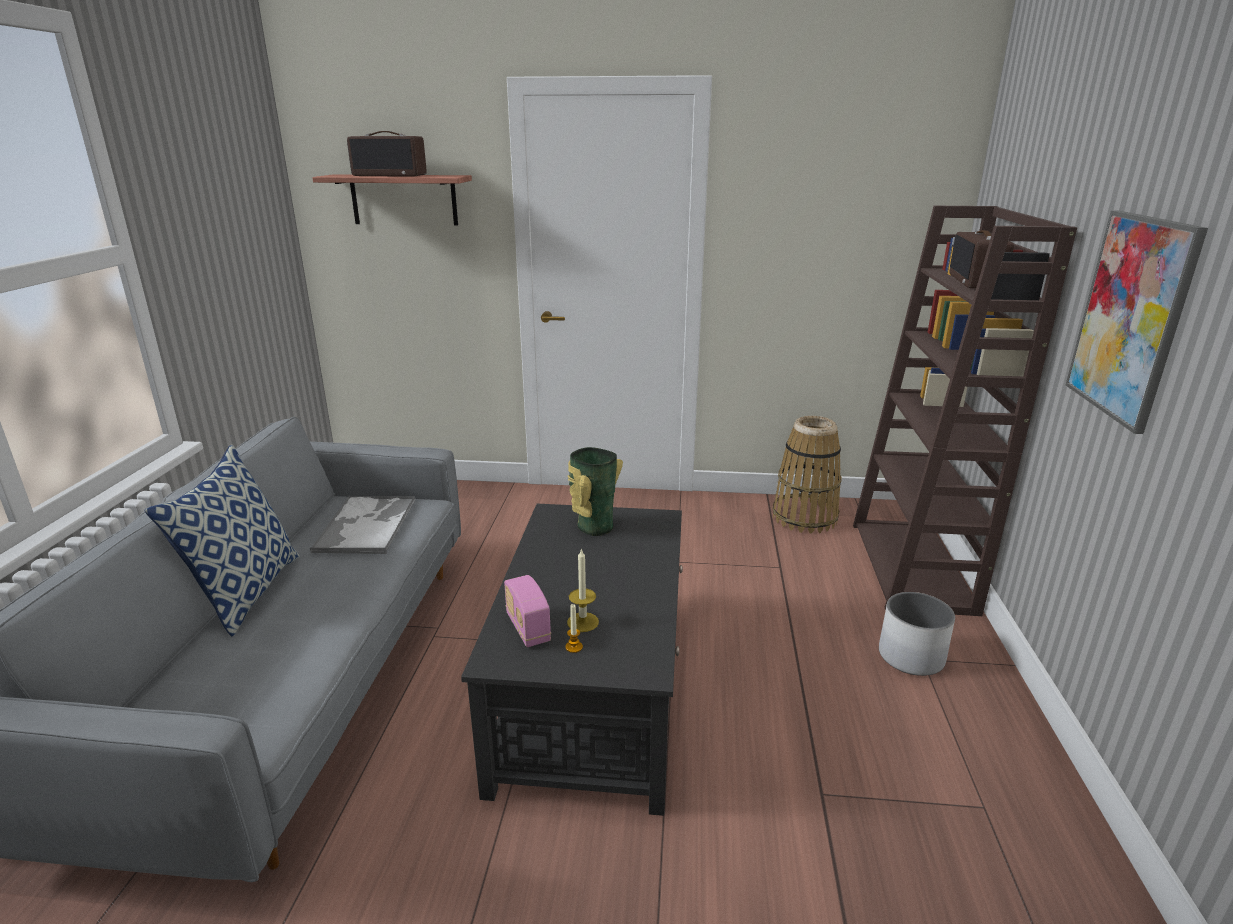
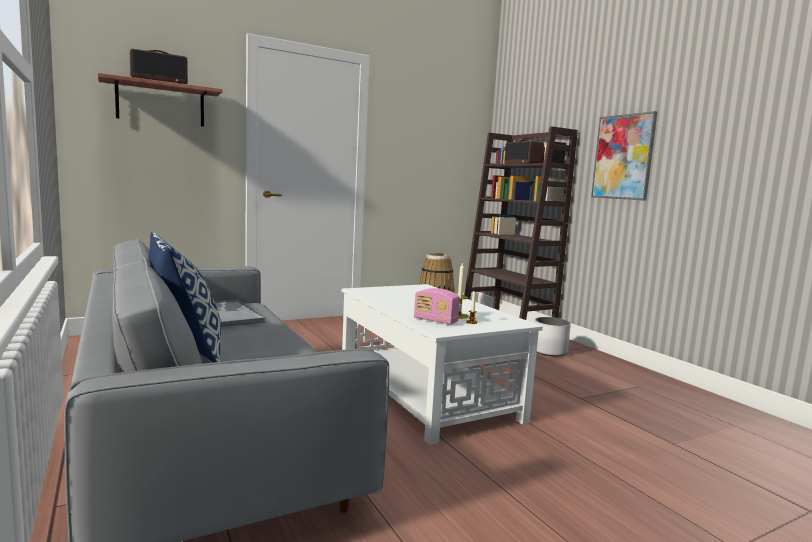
camera: 35 degrees left, 15 degrees down
black coffee table [461,504,683,816] -> white coffee table [342,284,543,445]
vase [568,447,623,536] -> none

